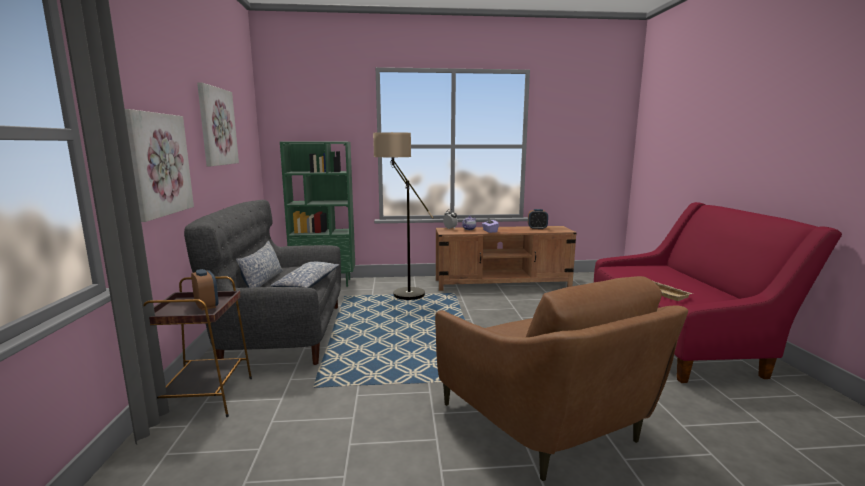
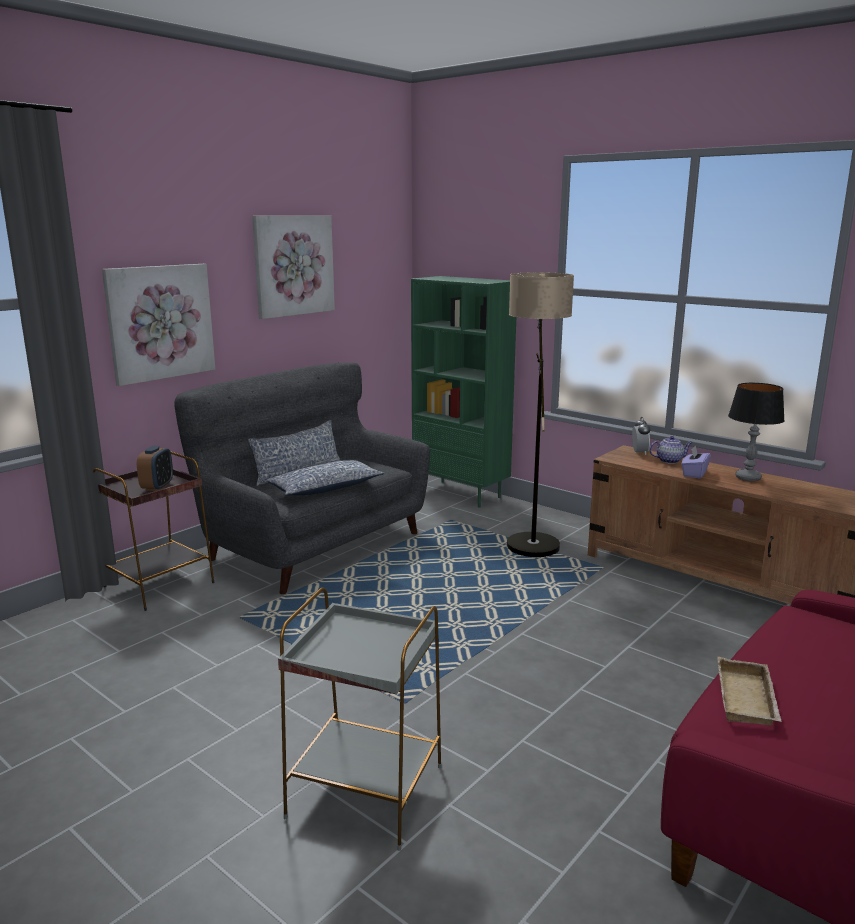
camera: 45 degrees right, 5 degrees up
brown armchair [435,276,688,481] -> grey side table [278,588,441,851]
alarm clock [528,209,548,230] -> none
none -> table lamp [728,383,785,481]

